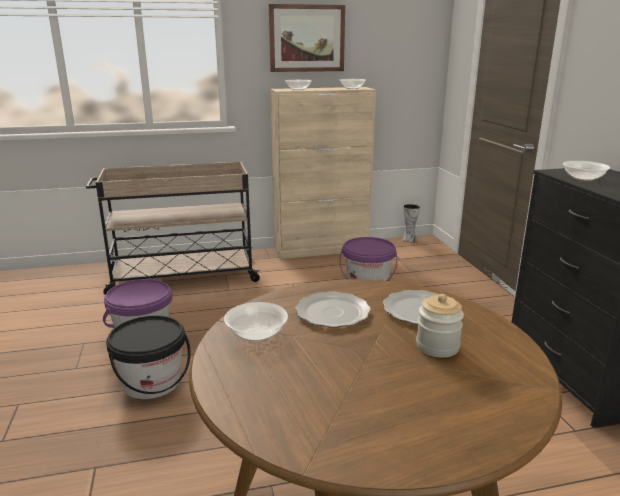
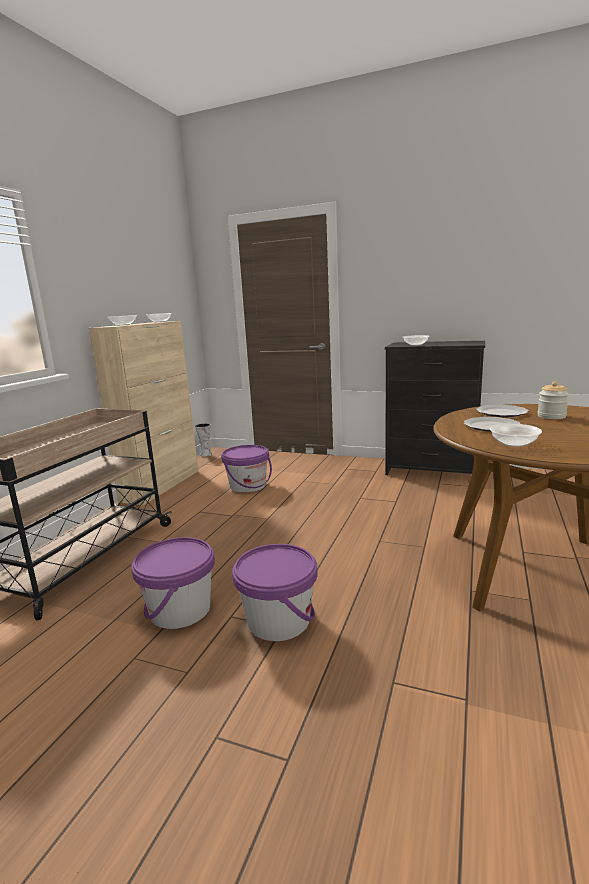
camera: 55 degrees left, 5 degrees down
black bucket [106,315,191,399] -> purple bucket [232,544,318,641]
picture [269,4,345,72] -> none

